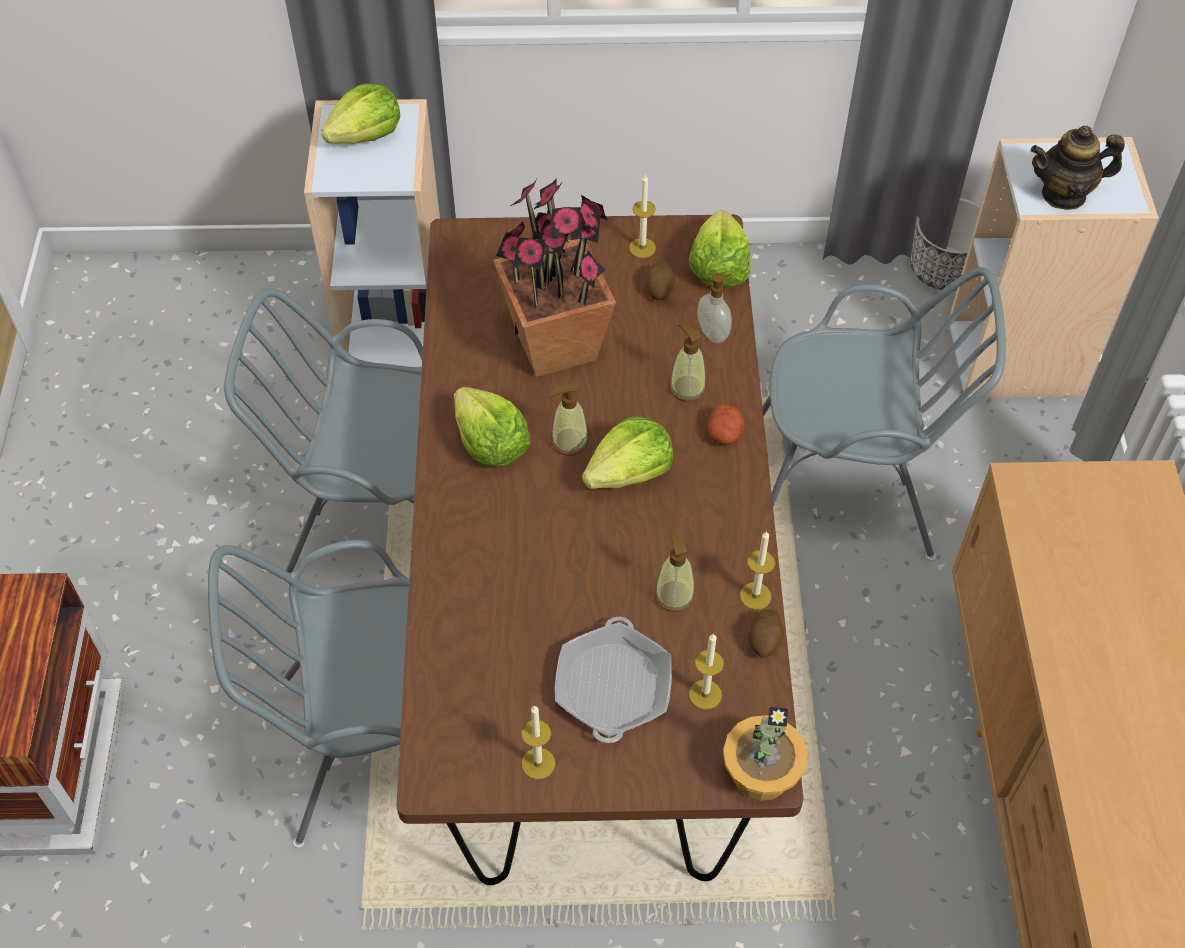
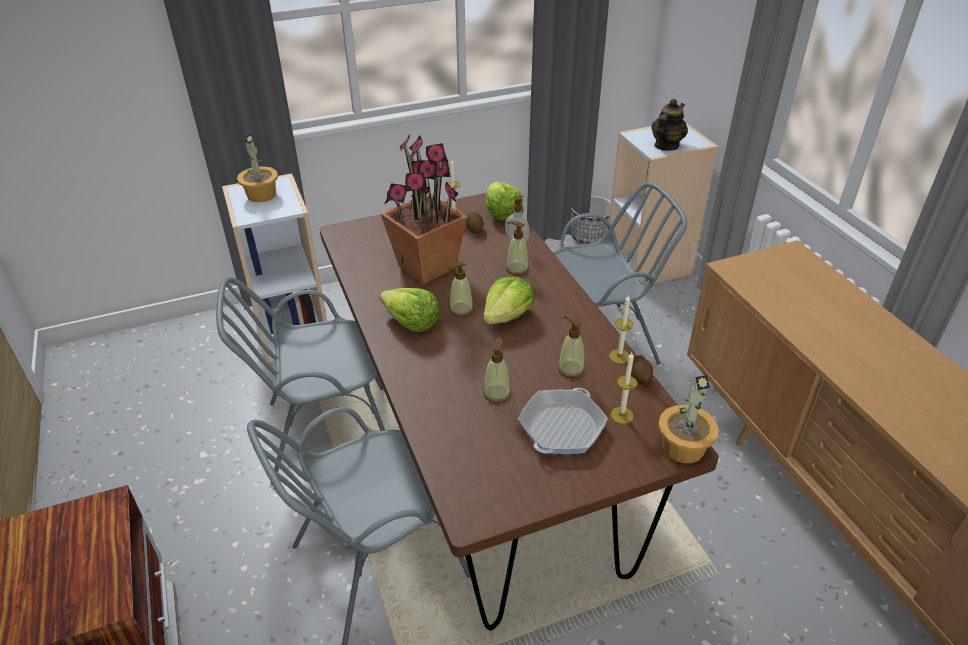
camera: 20 degrees left, 15 degrees down
lettuce [321,83,400,144] -> potted plant [237,134,278,202]
candle [522,705,555,779] -> none
frying pan [555,617,672,743] -> frying pan turned 135 degrees counterclockwise [518,388,608,454]
potato [708,404,745,445] -> none
teapot [1031,126,1125,210] -> teapot turned 150 degrees clockwise [651,99,688,151]
none -> soap dispenser [483,337,511,403]

